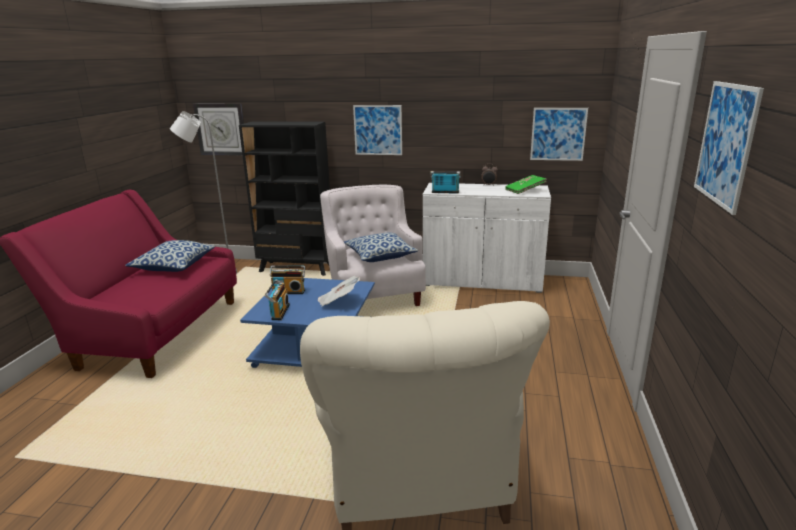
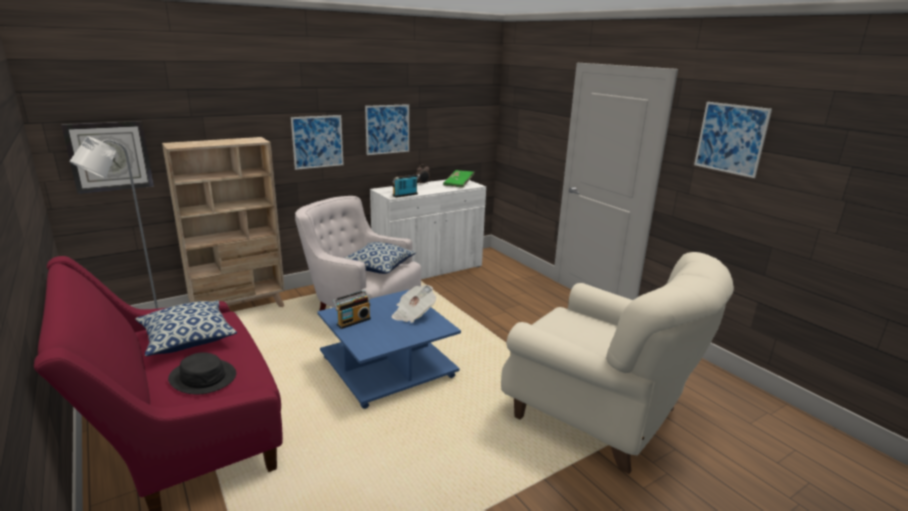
camera: 45 degrees left, 0 degrees up
black bookcase [239,121,330,276] -> beige bookcase [162,137,285,307]
radio [264,279,290,320] -> none
picture [530,108,588,161] -> picture moved to [365,104,409,155]
none -> black hat [168,352,236,394]

